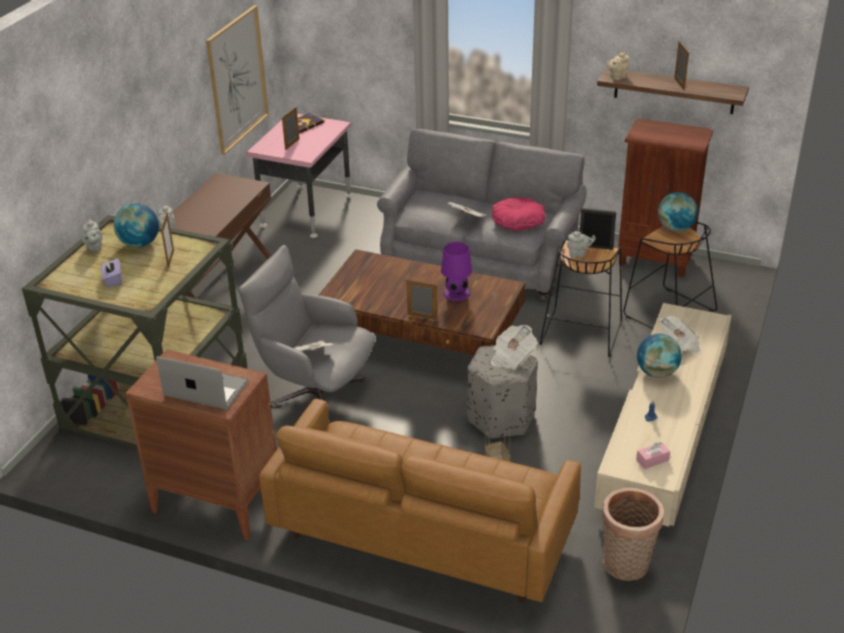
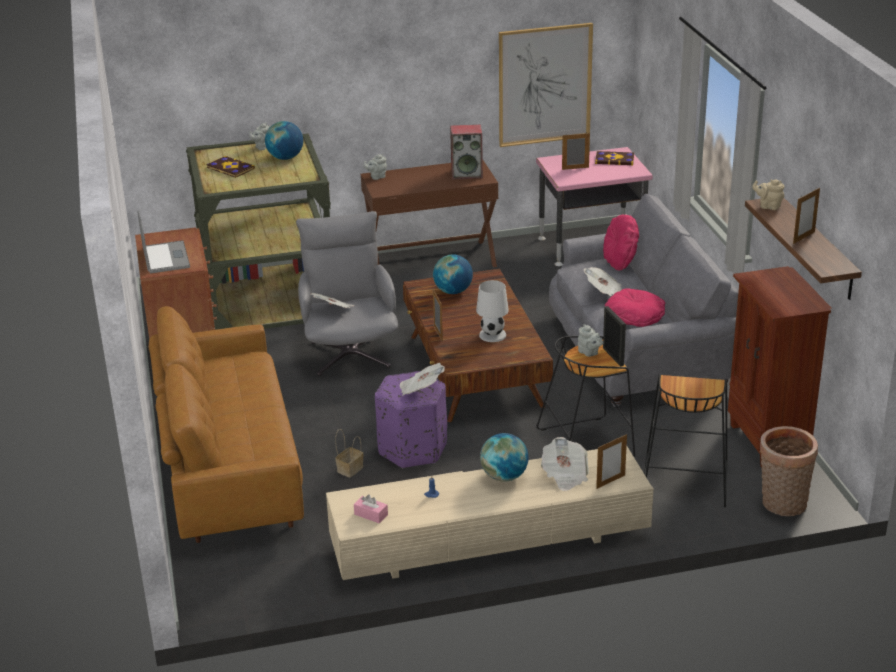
camera: 55 degrees right, 5 degrees down
purple tissue box [101,258,122,287] -> book [206,156,255,178]
picture frame [161,211,174,269] -> picture frame moved to [596,434,627,489]
purple table lamp [441,242,472,301] -> white table lamp [476,280,509,342]
grey ottoman [467,345,538,439] -> purple ottoman [375,371,447,468]
basket [602,487,664,581] -> basket moved to [760,426,818,516]
globe [658,192,698,232] -> globe moved to [433,254,473,294]
none -> speaker [450,124,483,180]
none -> pink pillow [603,215,639,271]

